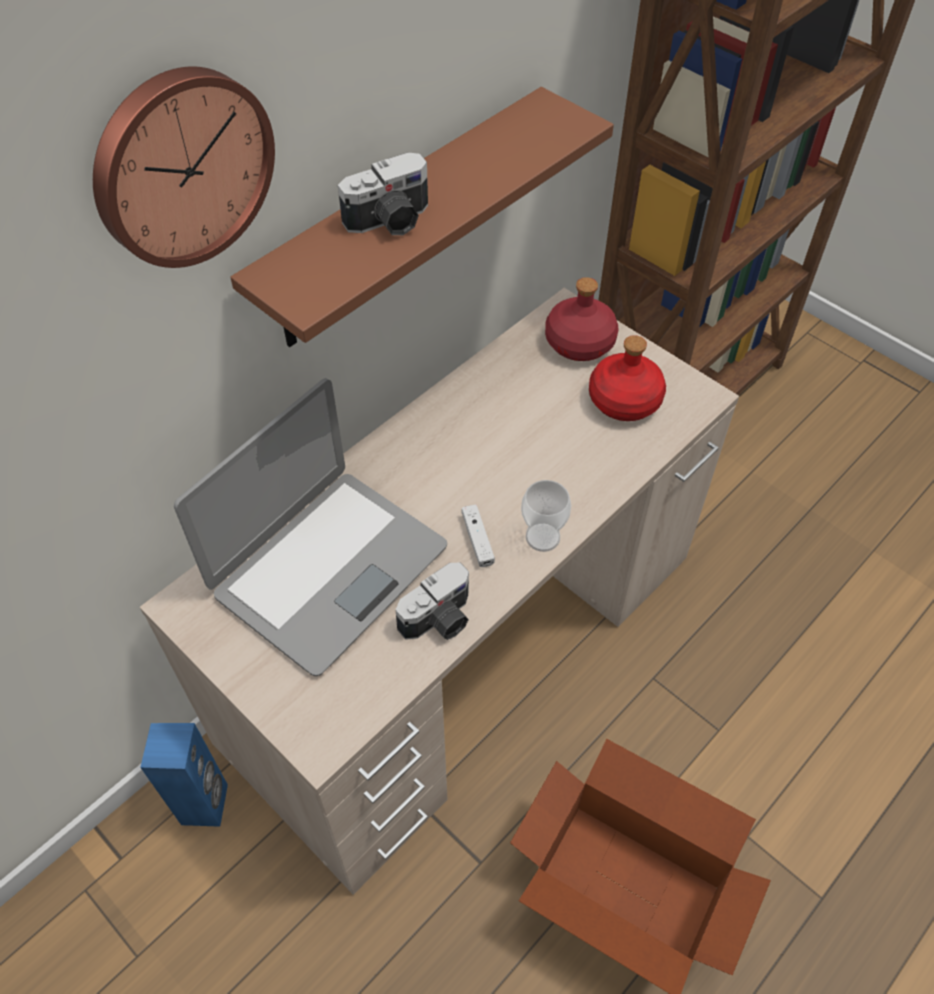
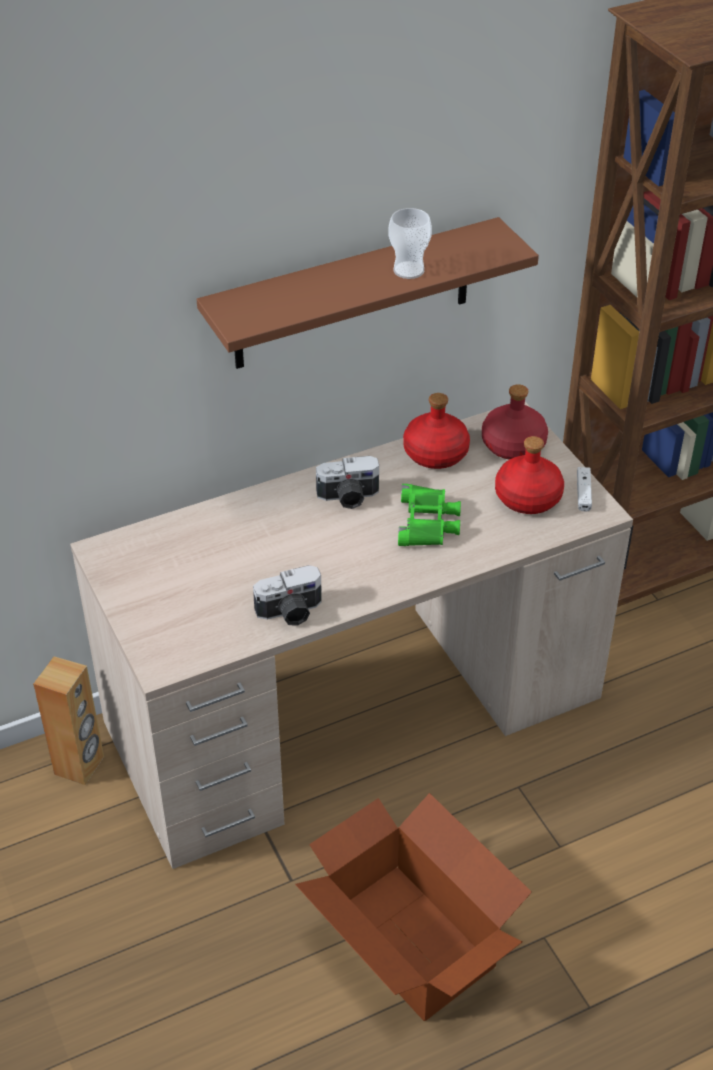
camera: 20 degrees right, 10 degrees down
wall clock [93,66,275,268] -> none
blue speaker [140,723,228,827] -> brown speaker [33,656,104,785]
laptop [174,378,447,676] -> none
camera [338,153,428,235] -> camera moved to [316,456,379,509]
white game controller [461,505,495,567] -> white game controller moved to [577,467,592,511]
cup [521,480,571,552] -> cup moved to [389,208,432,279]
none -> green binoculars [398,484,461,546]
none -> red bottle [403,393,470,469]

